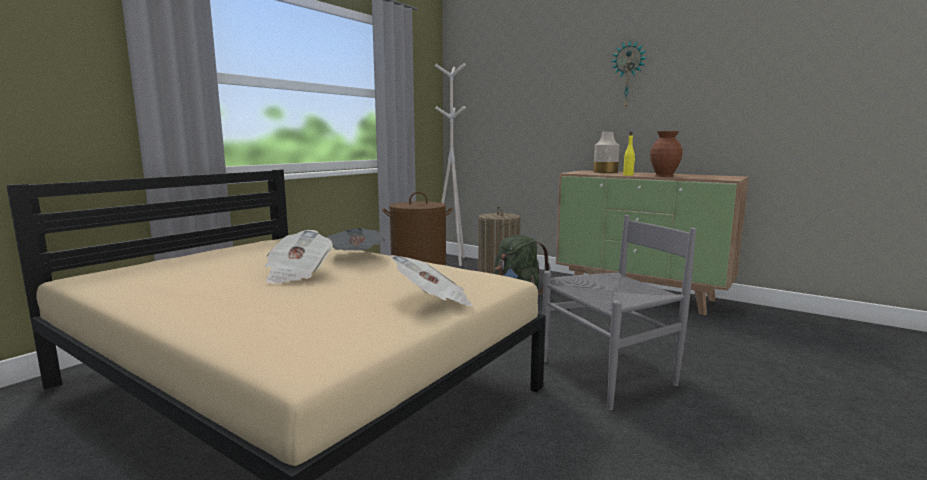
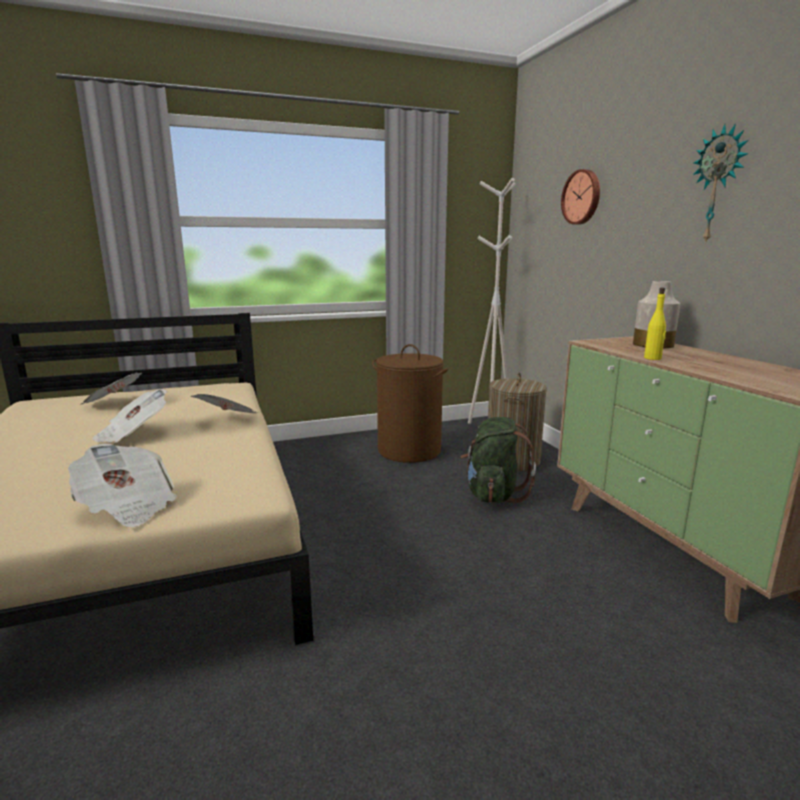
camera: 35 degrees right, 5 degrees up
grey chair [542,215,696,411] -> none
brown vase [650,131,683,177] -> none
none -> newspaper [81,372,142,404]
none -> wall clock [561,169,600,225]

